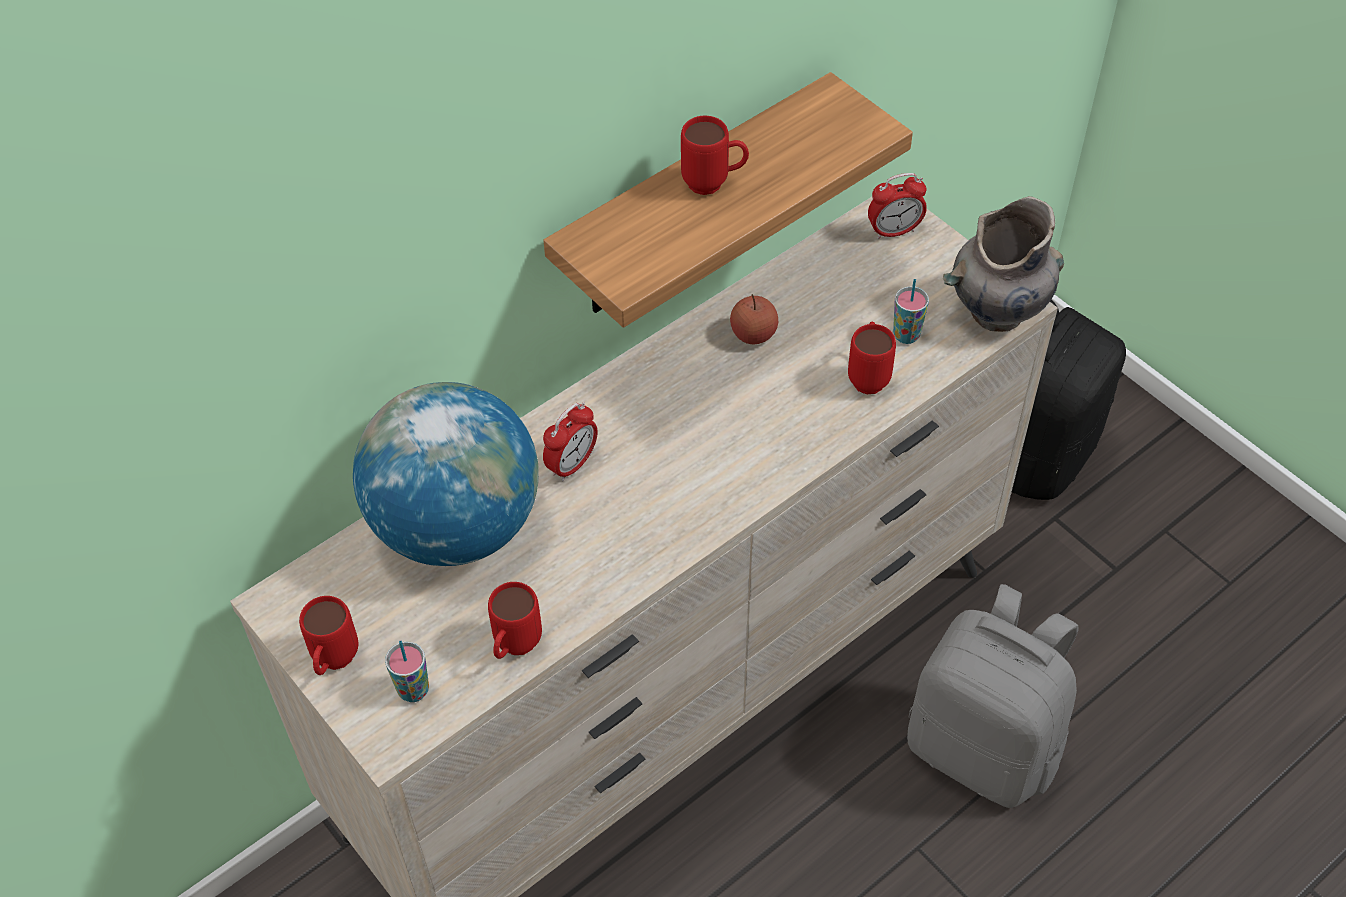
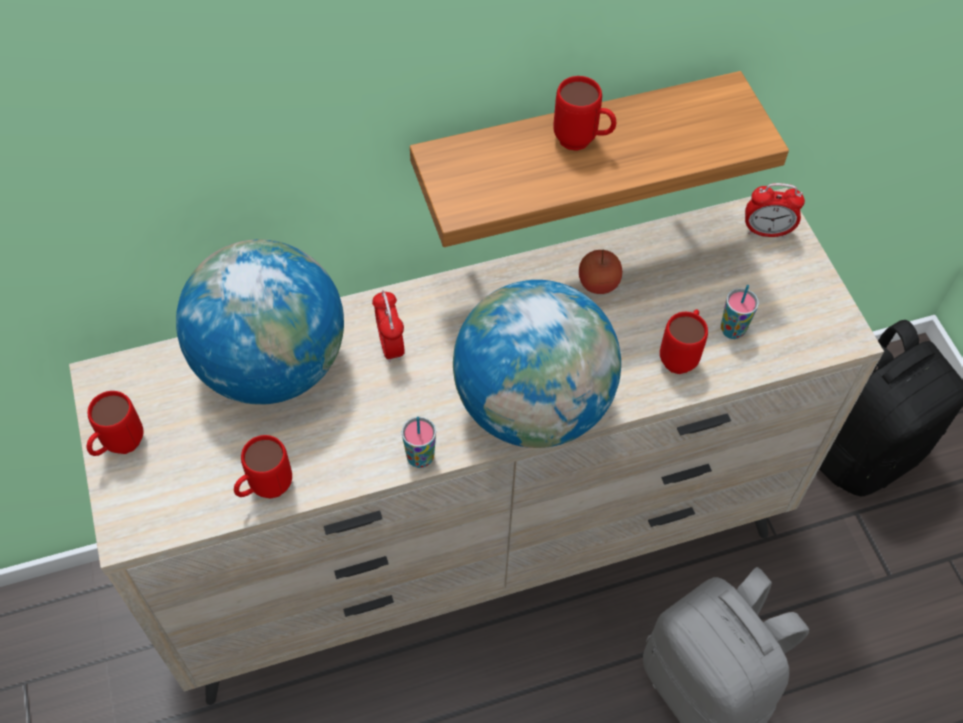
camera: 20 degrees right, 5 degrees up
cup [385,641,429,702] -> cup moved to [402,417,436,468]
alarm clock [543,402,598,481] -> alarm clock turned 105 degrees clockwise [372,290,405,362]
grey vase [943,196,1064,332] -> none
none -> globe [453,280,621,448]

